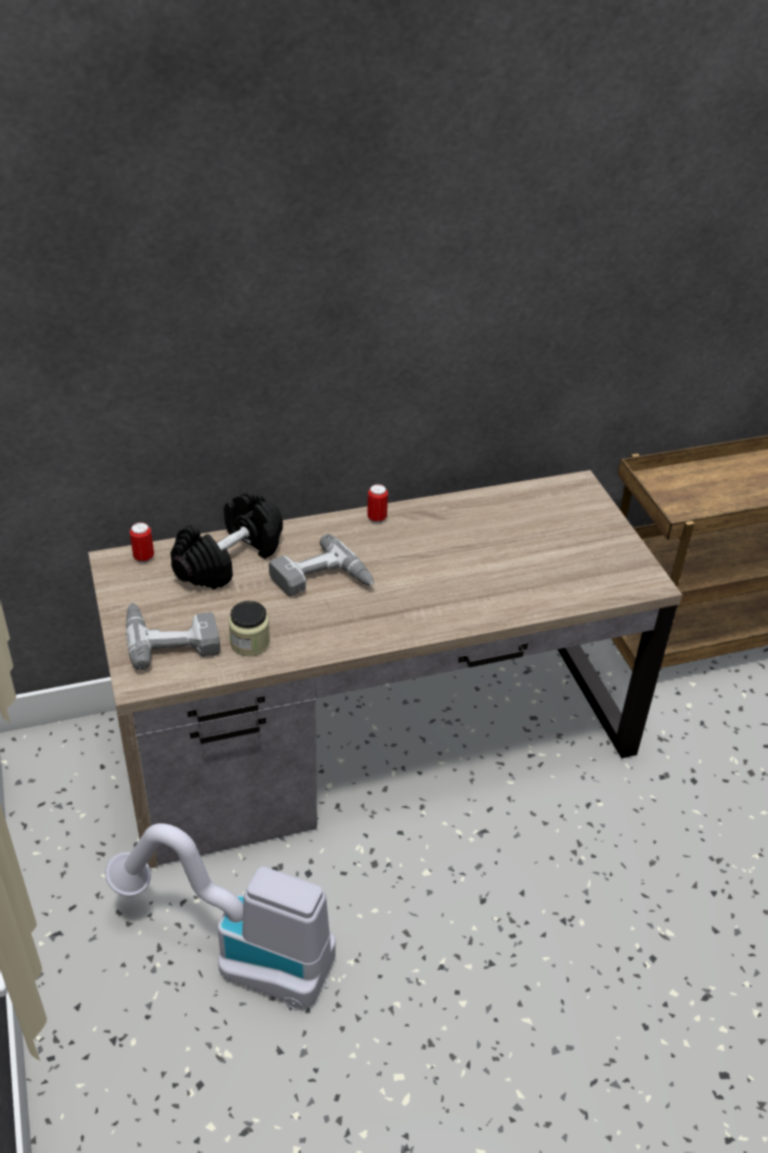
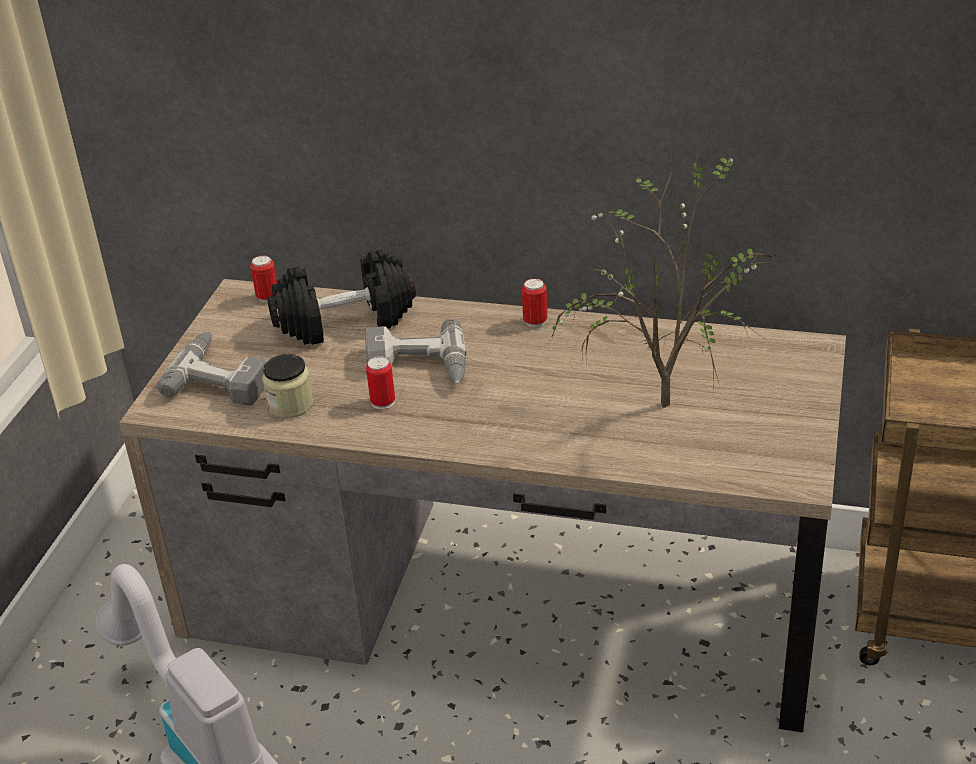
camera: 35 degrees right, 5 degrees down
none -> can [366,356,395,410]
none -> potted plant [551,154,792,408]

